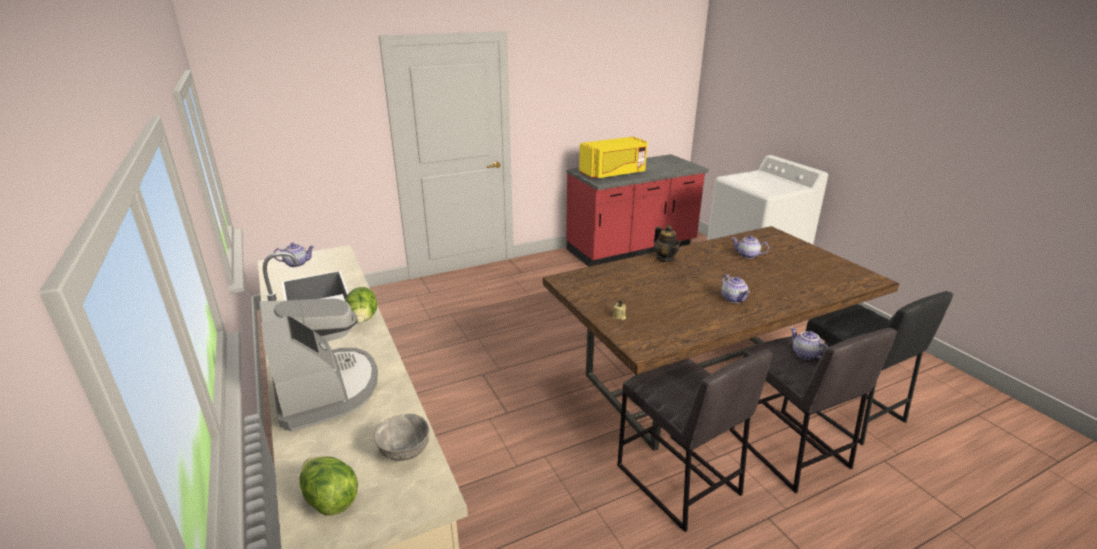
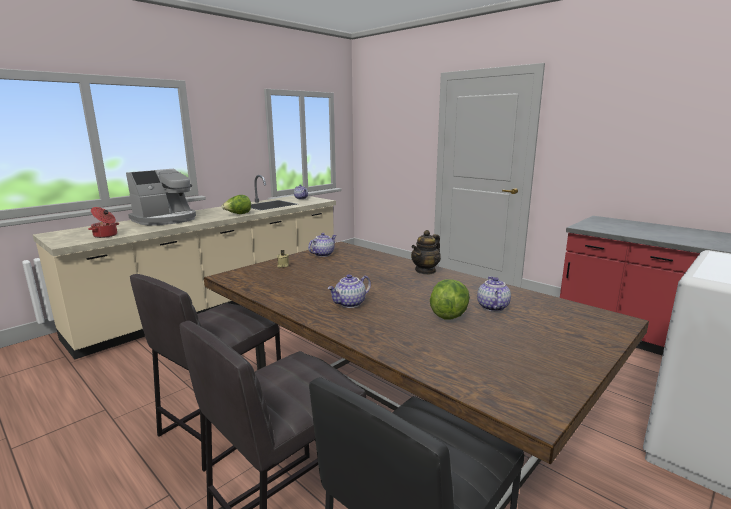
camera: 70 degrees right, 10 degrees down
lettuce [300,456,358,516] -> lettuce moved to [430,279,470,320]
grey bowl [374,414,430,461] -> cooking pot [88,207,119,238]
yellow microwave [579,136,648,179] -> none
teapot [790,327,828,360] -> teapot moved to [308,233,336,257]

